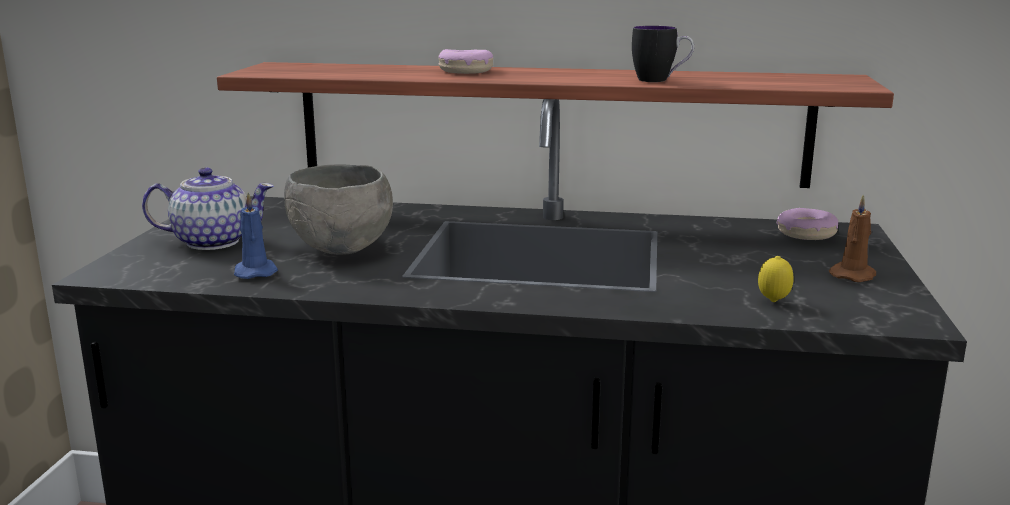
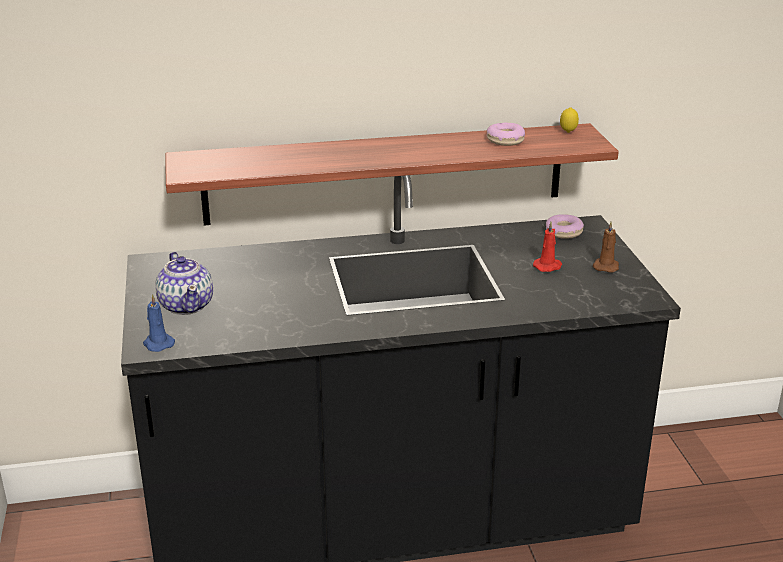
camera: 20 degrees left, 10 degrees up
teapot [142,167,274,250] -> teapot turned 90 degrees clockwise [155,252,213,315]
blue candle [234,192,278,279] -> blue candle moved to [143,294,175,352]
grey bowl [284,164,393,255] -> none
donut [439,49,493,74] -> donut moved to [487,123,525,146]
mug [632,26,694,82] -> none
lemon [758,256,793,302] -> lemon moved to [560,107,579,133]
none -> red candle [533,222,562,272]

